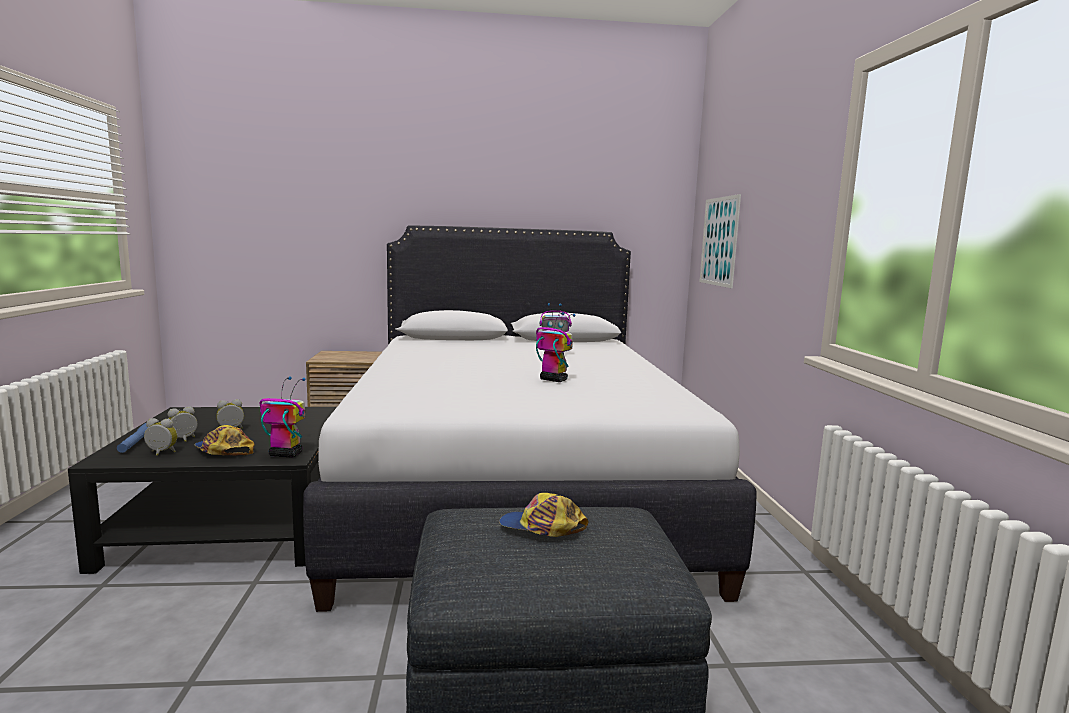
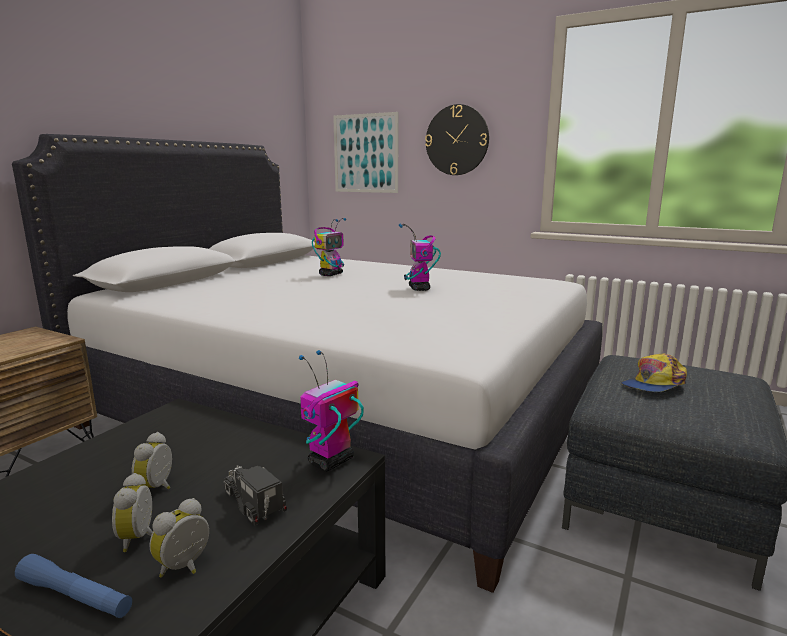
camera: 55 degrees left, 5 degrees up
cap [194,425,254,456] -> toy truck [223,465,287,525]
toy robot [536,312,576,382] -> toy robot turned 75 degrees counterclockwise [399,223,441,291]
none -> wall clock [425,104,489,175]

